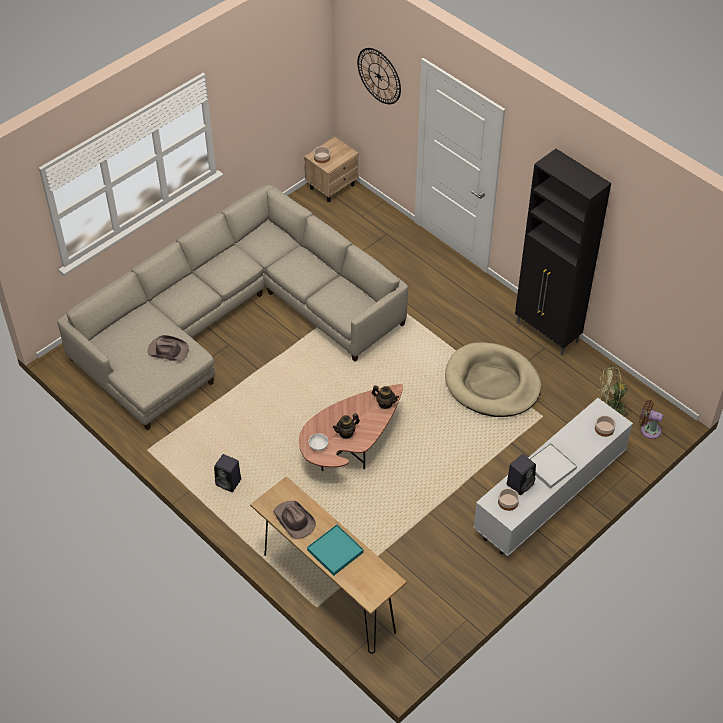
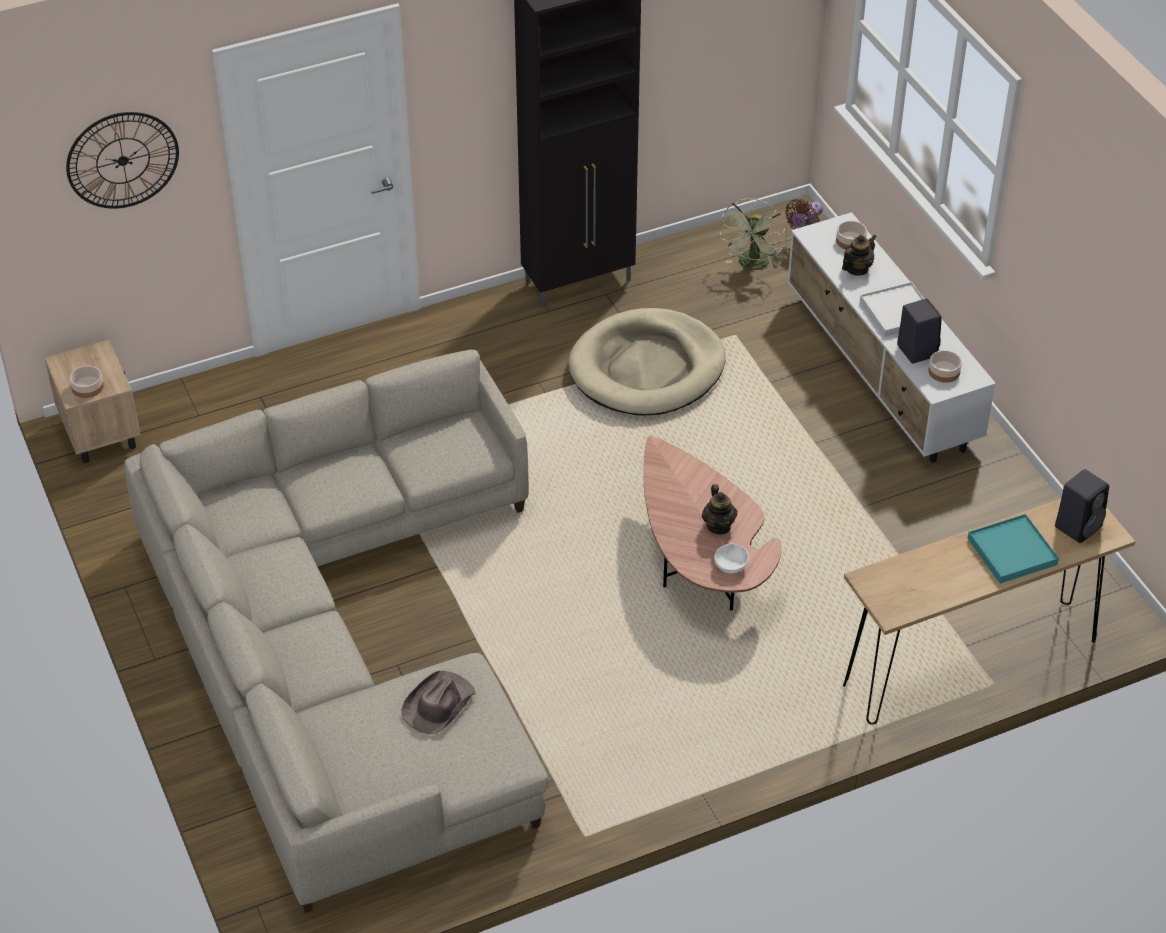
camera: 70 degrees left, 5 degrees down
black speaker [214,454,241,492] -> black speaker moved to [1055,469,1109,543]
brown hat [273,501,316,539] -> none
teapot [372,385,399,409] -> teapot moved to [842,235,877,276]

